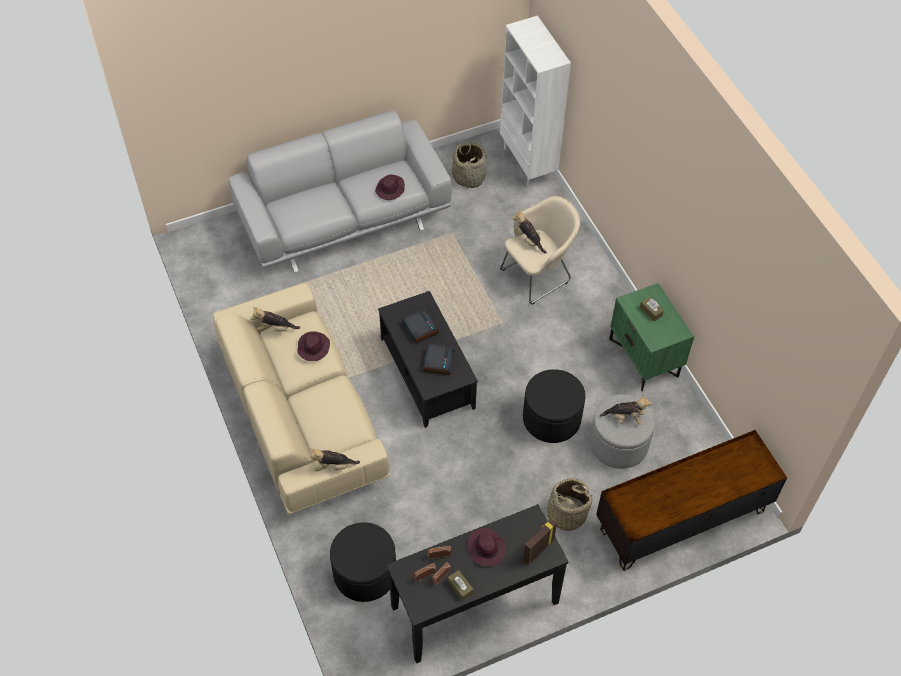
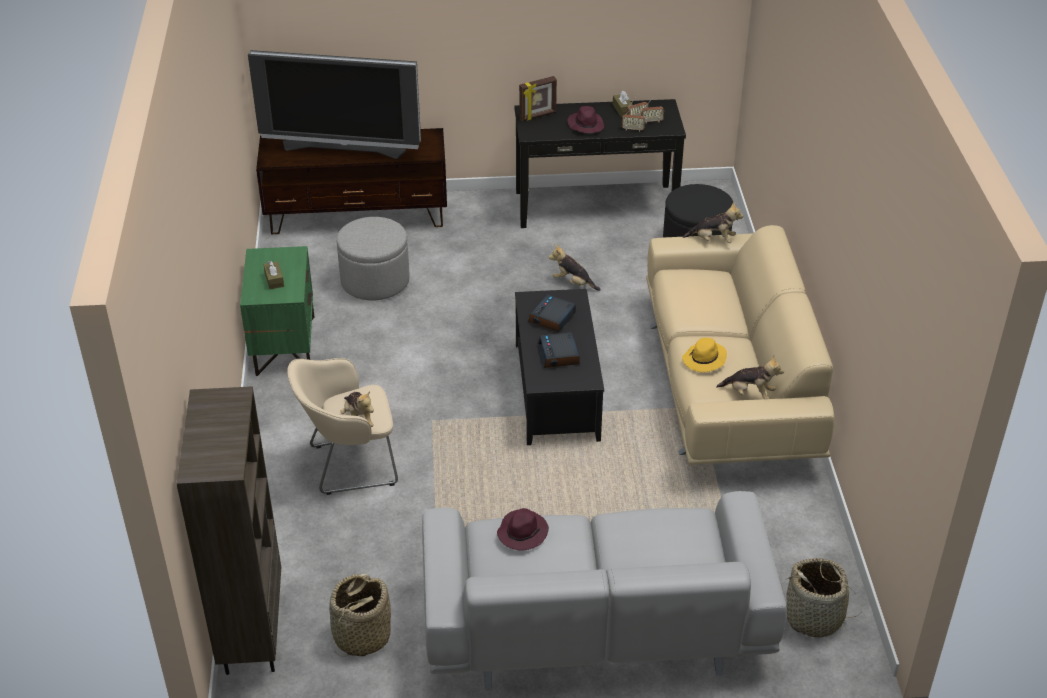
camera: 160 degrees left, 15 degrees down
purple hat [297,331,330,361] -> yellow hat [682,338,727,372]
white bookcase [500,16,571,186] -> brown bookcase [176,386,281,675]
black ottoman [523,369,585,443] -> none
basket [544,478,594,531] -> basket moved to [785,558,861,637]
plush toy [600,394,652,424] -> plush toy moved to [549,244,601,291]
none -> television [248,50,421,159]

